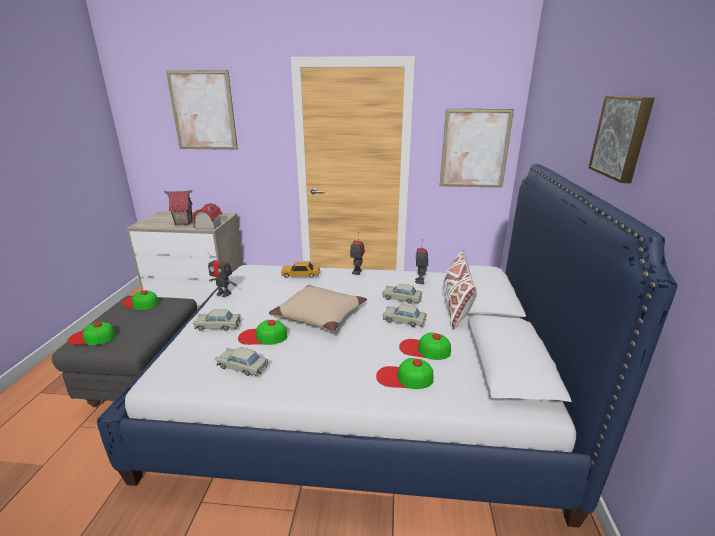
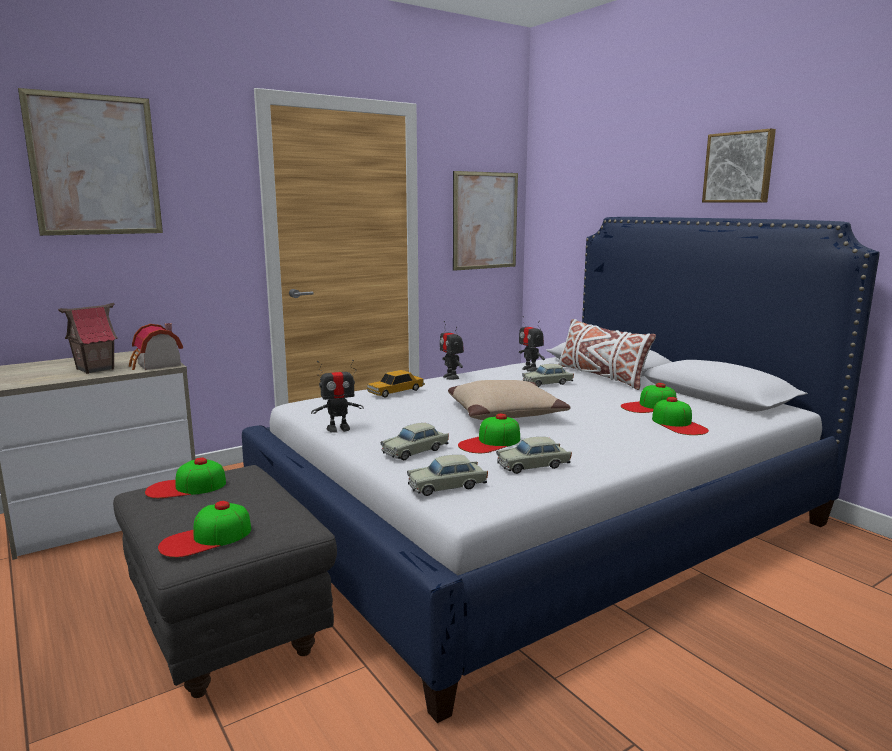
camera: 40 degrees left, 10 degrees down
cap [376,358,433,389] -> cap turned 75 degrees counterclockwise [652,397,709,435]
beige toy car [383,305,427,327] -> beige toy car moved to [407,455,488,496]

